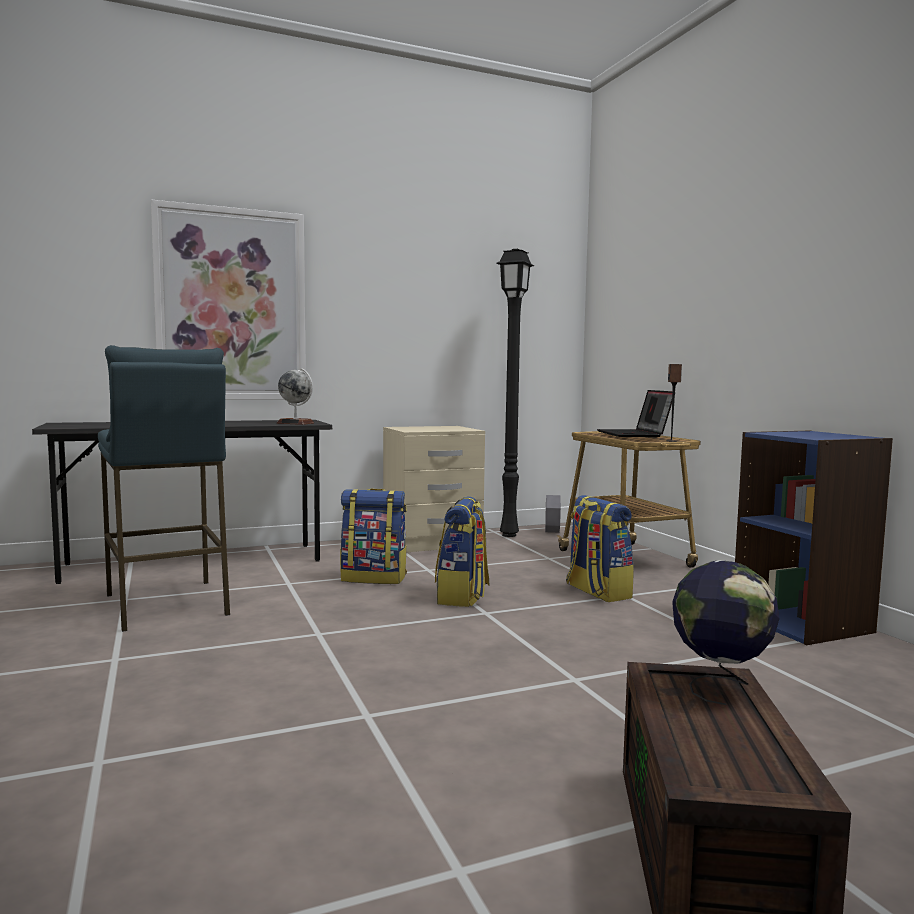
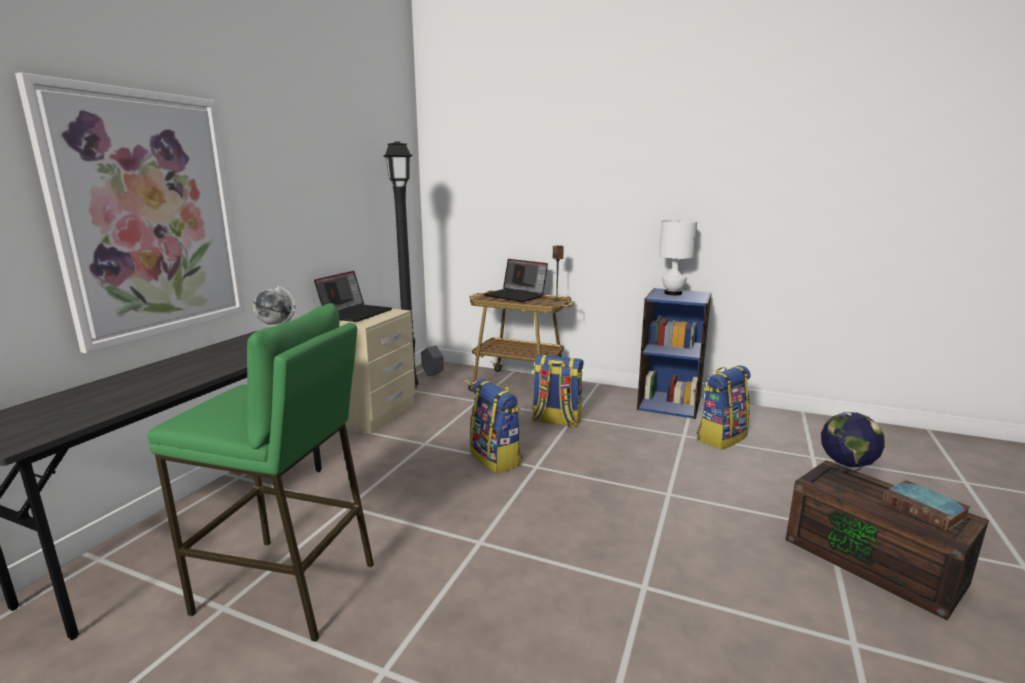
camera: 45 degrees left, 10 degrees up
blue stool [98,345,230,632] -> green stool [147,303,374,642]
backpack [340,488,407,584] -> backpack moved to [697,366,751,450]
none -> laptop [314,271,392,322]
none -> white table lamp [659,220,697,295]
none -> book [882,480,970,531]

